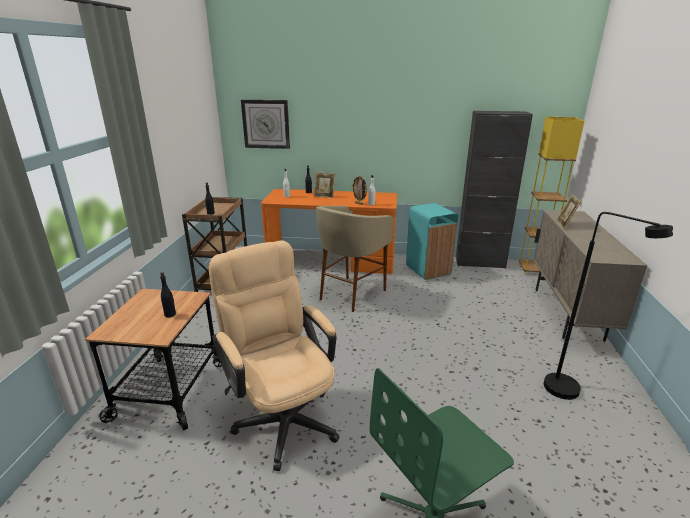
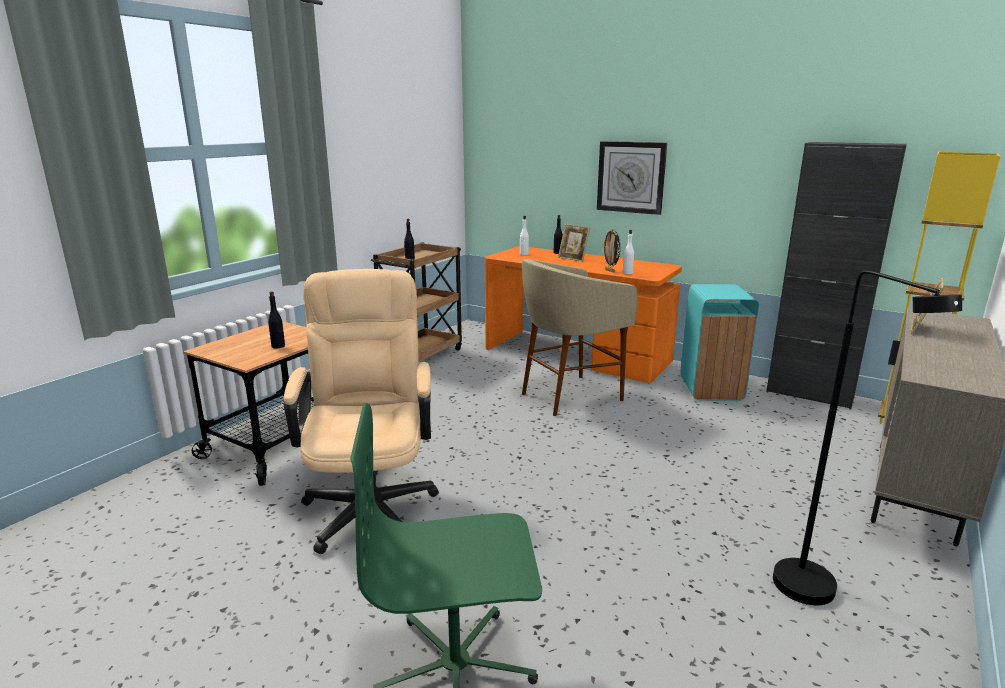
camera: 25 degrees right, 5 degrees down
wall clock [241,100,290,149] -> wall clock moved to [597,141,667,215]

